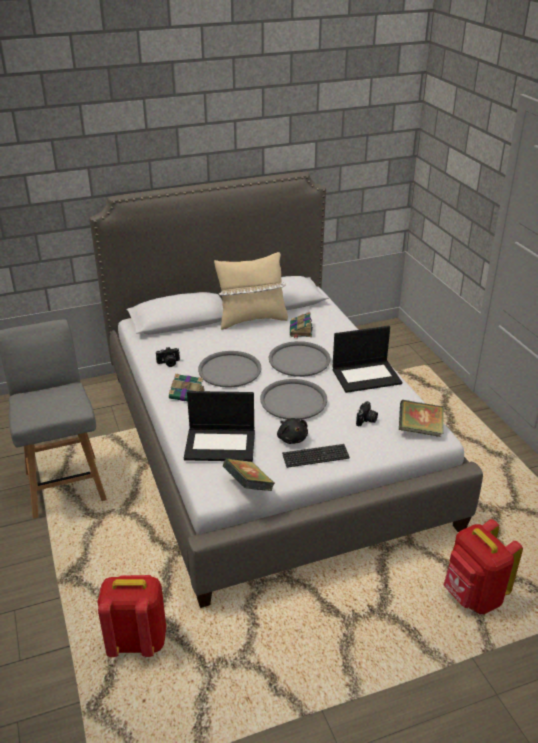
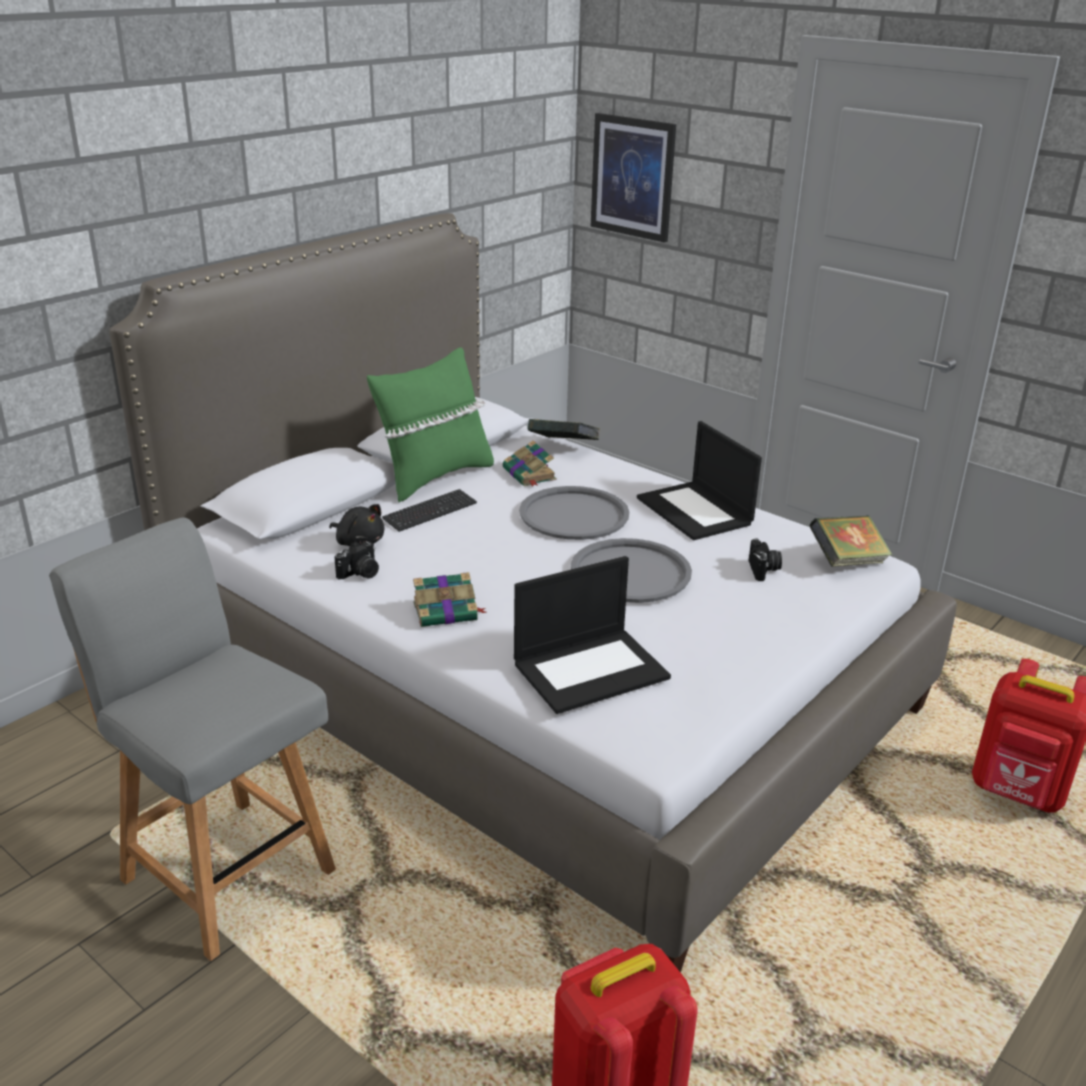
camera: 30 degrees left, 5 degrees down
grey tray [198,351,261,388] -> none
beige pillow [214,252,288,330] -> green pillow [367,347,494,502]
book [223,459,275,491] -> book moved to [527,419,600,440]
black plush toy [277,418,308,444] -> black plush toy moved to [329,504,384,546]
keyboard [282,444,350,468] -> keyboard moved to [382,489,477,532]
laptop [332,326,402,393] -> laptop turned 105 degrees clockwise [637,421,762,540]
none -> picture [591,113,676,243]

